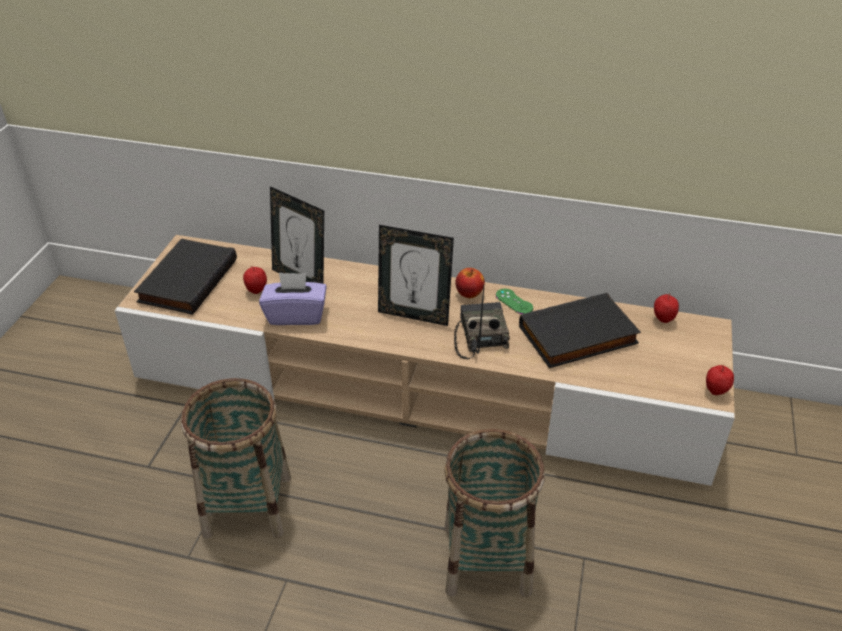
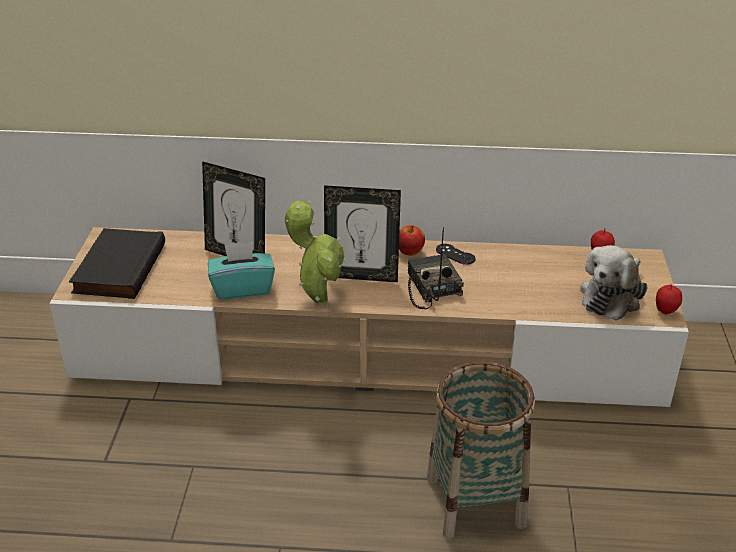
camera: 10 degrees left, 5 degrees down
basket [181,378,291,539] -> none
apple [243,266,267,294] -> none
purple tissue box [259,272,327,325] -> turquoise tissue box [208,242,275,299]
green game controller [496,289,533,314] -> black game controller [436,244,476,265]
black book [519,293,641,368] -> none
none -> potted plant [285,200,345,305]
none -> plush toy [580,245,647,321]

